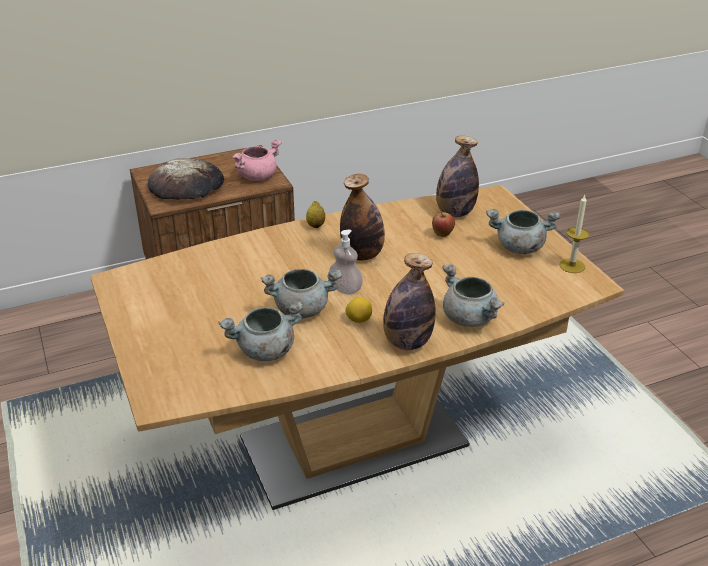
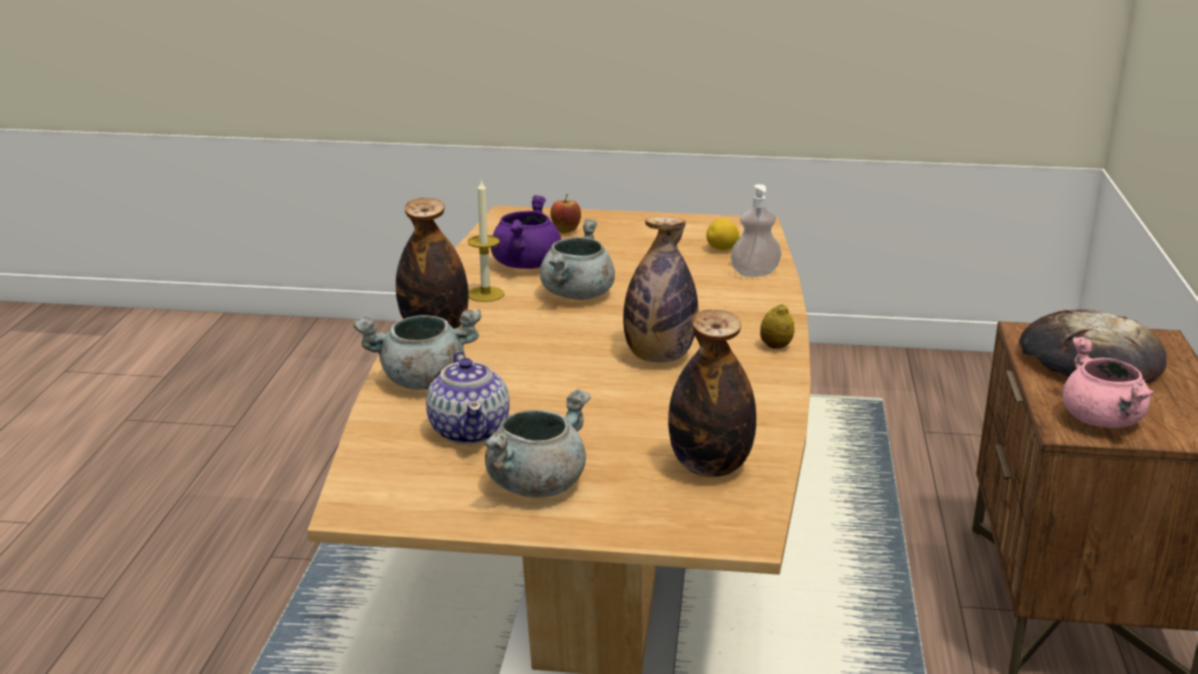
camera: 120 degrees right, 10 degrees down
grey cooking pot [218,301,304,361] -> purple cooking pot [491,195,561,269]
soap dispenser [329,230,363,295] -> soap dispenser moved to [730,184,782,277]
lemon [346,297,372,323] -> lemon moved to [706,219,739,250]
apple [432,212,455,237] -> apple moved to [550,194,581,234]
candle [559,195,589,273] -> candle moved to [468,179,505,302]
none -> teapot [426,351,509,444]

